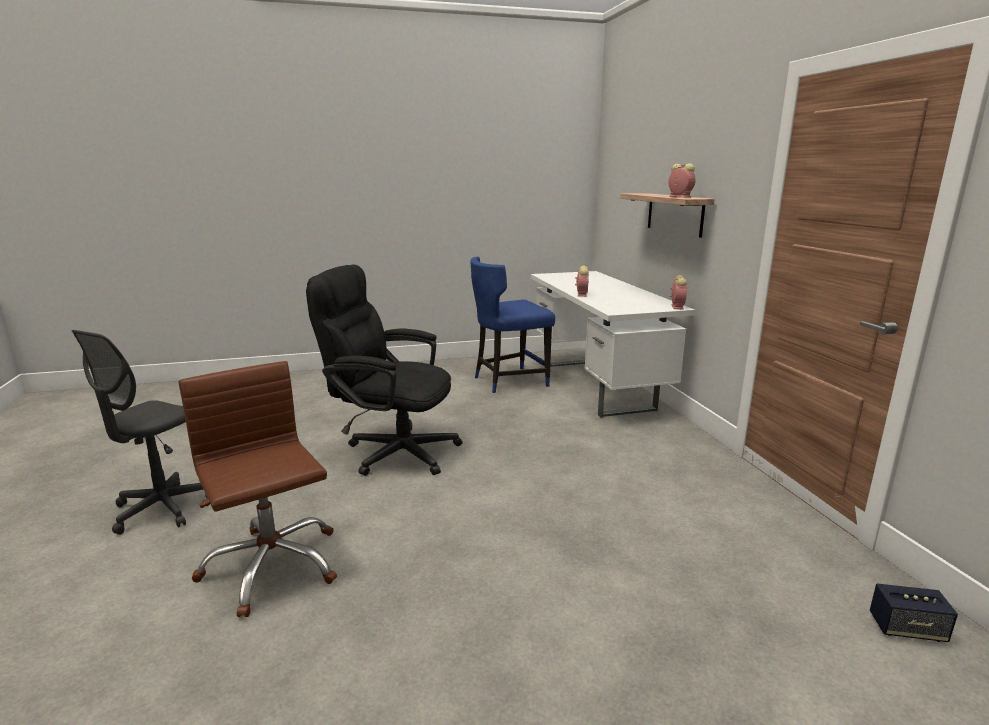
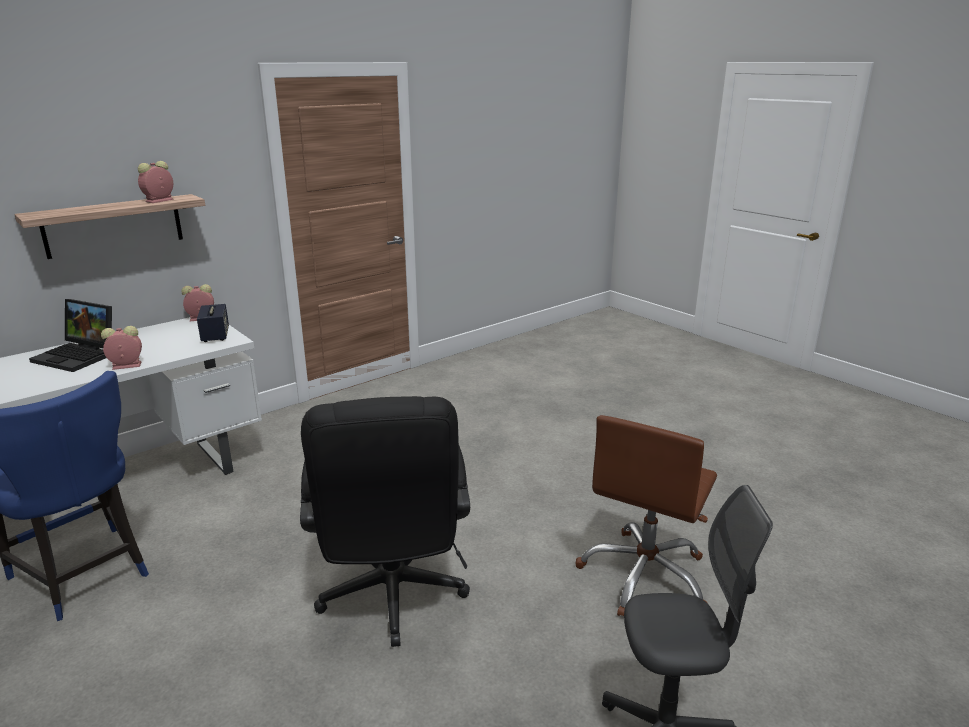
camera: 115 degrees left, 5 degrees up
speaker [870,584,958,642] -> speaker moved to [197,304,229,342]
none -> laptop [29,299,112,372]

